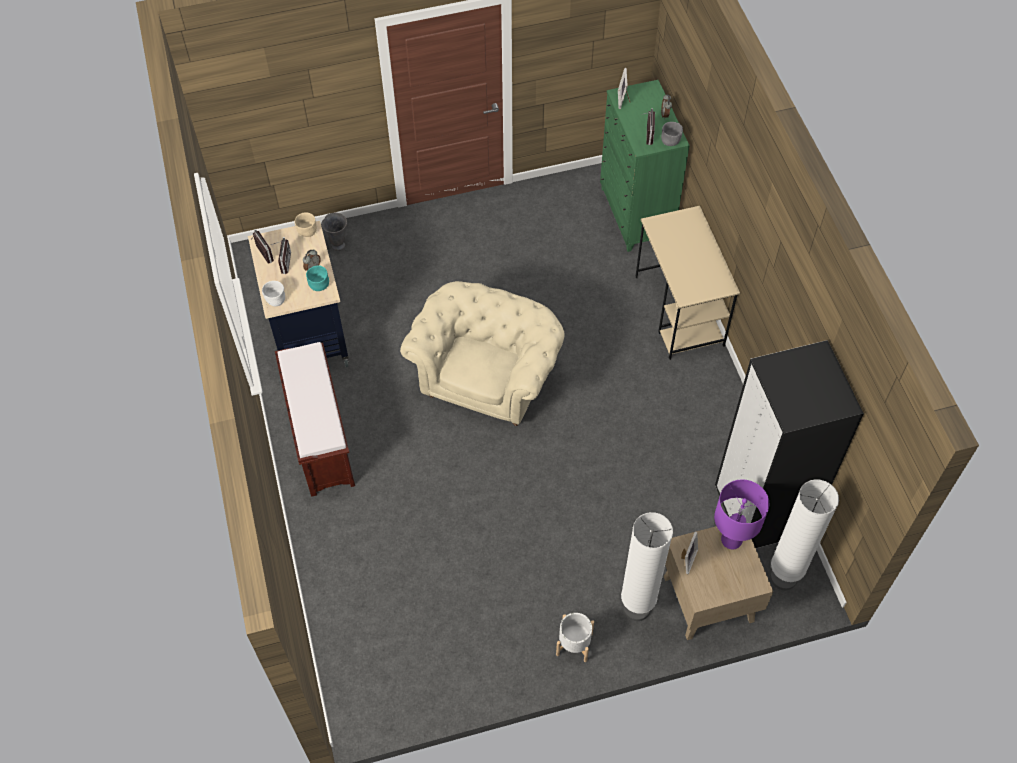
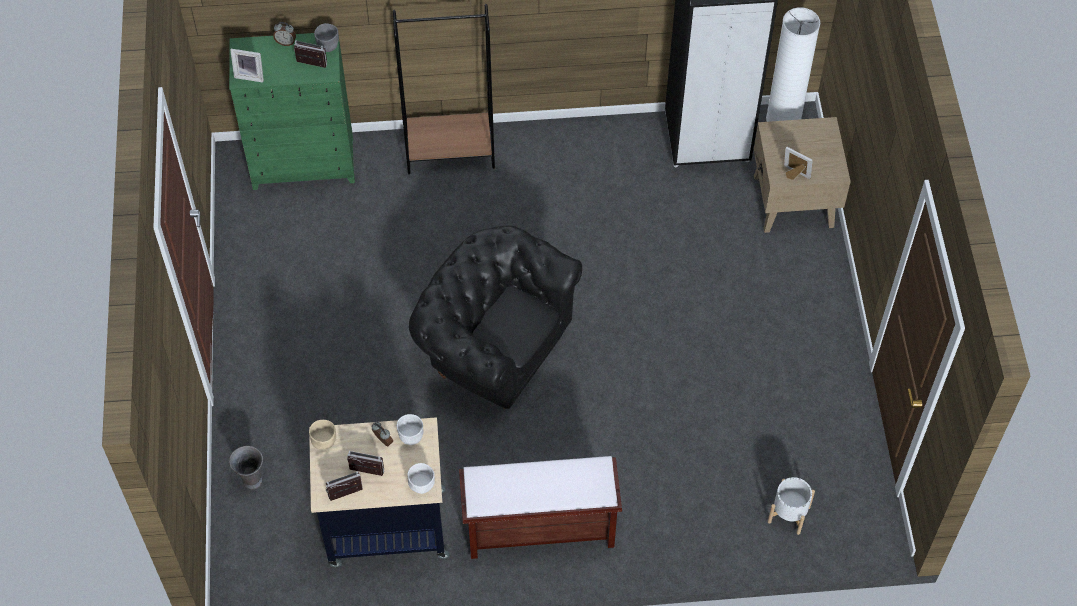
camera: 80 degrees left, 0 degrees up
turquoise bowl [306,266,329,291] -> white bowl [397,414,423,445]
beige armchair [400,281,564,426] -> black armchair [409,225,582,409]
white planter [556,613,594,662] -> white planter moved to [768,477,815,535]
white floor lamp [621,512,673,621] -> none
beige desk [636,206,740,360] -> clothes rack [393,4,495,175]
purple table lamp [714,480,769,549] -> none

